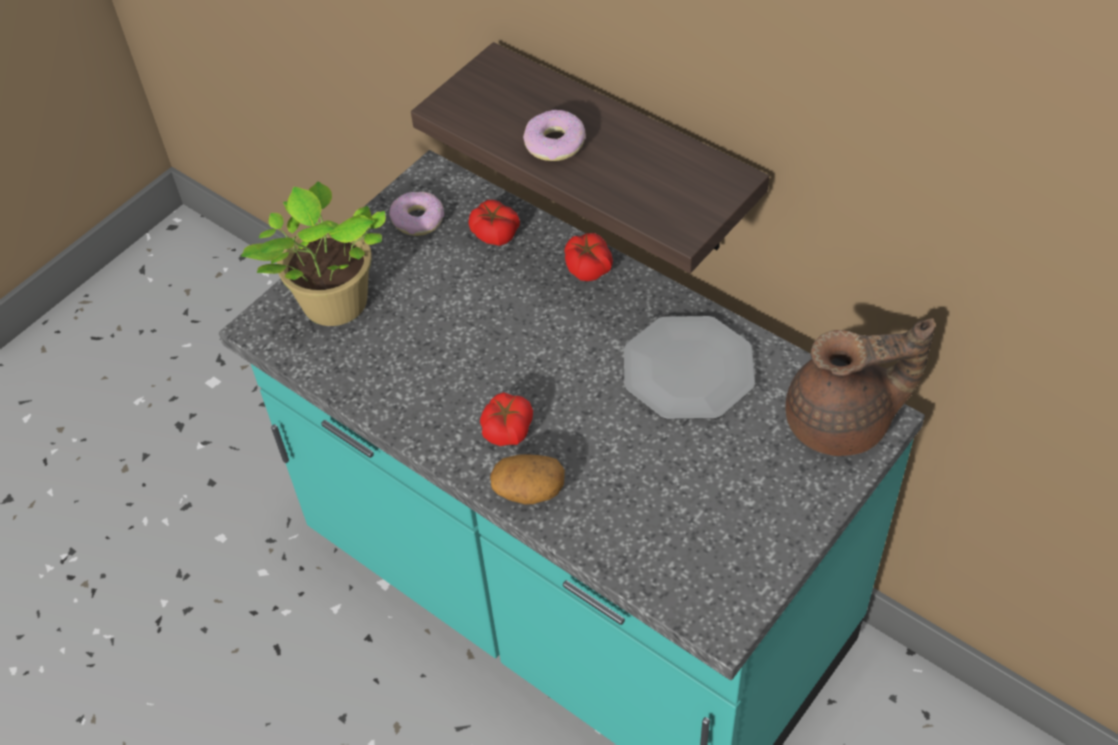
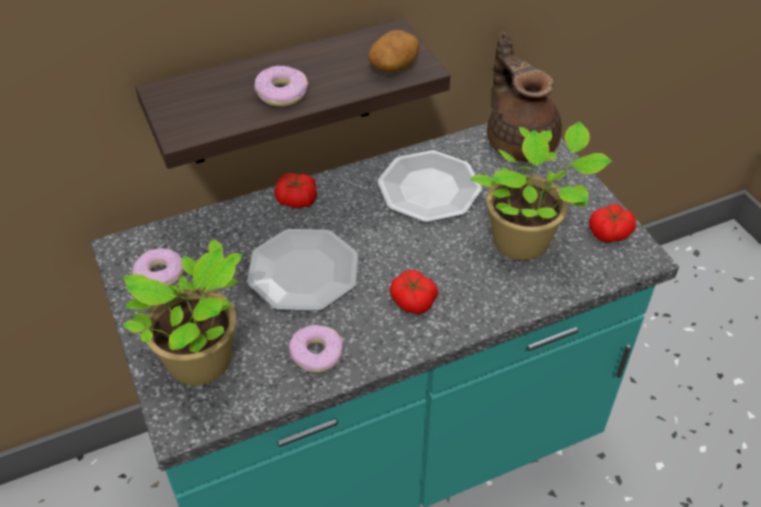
camera: 65 degrees left, 5 degrees down
tomato [468,200,520,246] -> tomato moved to [589,204,636,242]
potato [490,454,565,505] -> potato moved to [368,30,419,72]
brown teapot [786,318,935,456] -> brown teapot turned 45 degrees counterclockwise [487,32,562,162]
none -> plate [247,229,358,311]
none -> donut [289,325,343,373]
none -> potted plant [470,121,612,261]

